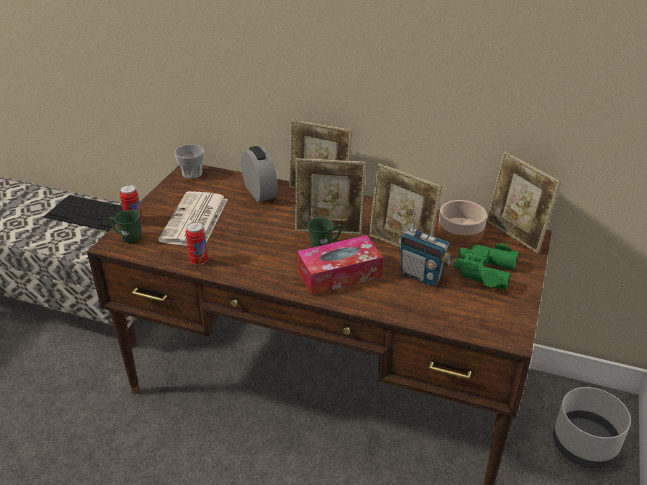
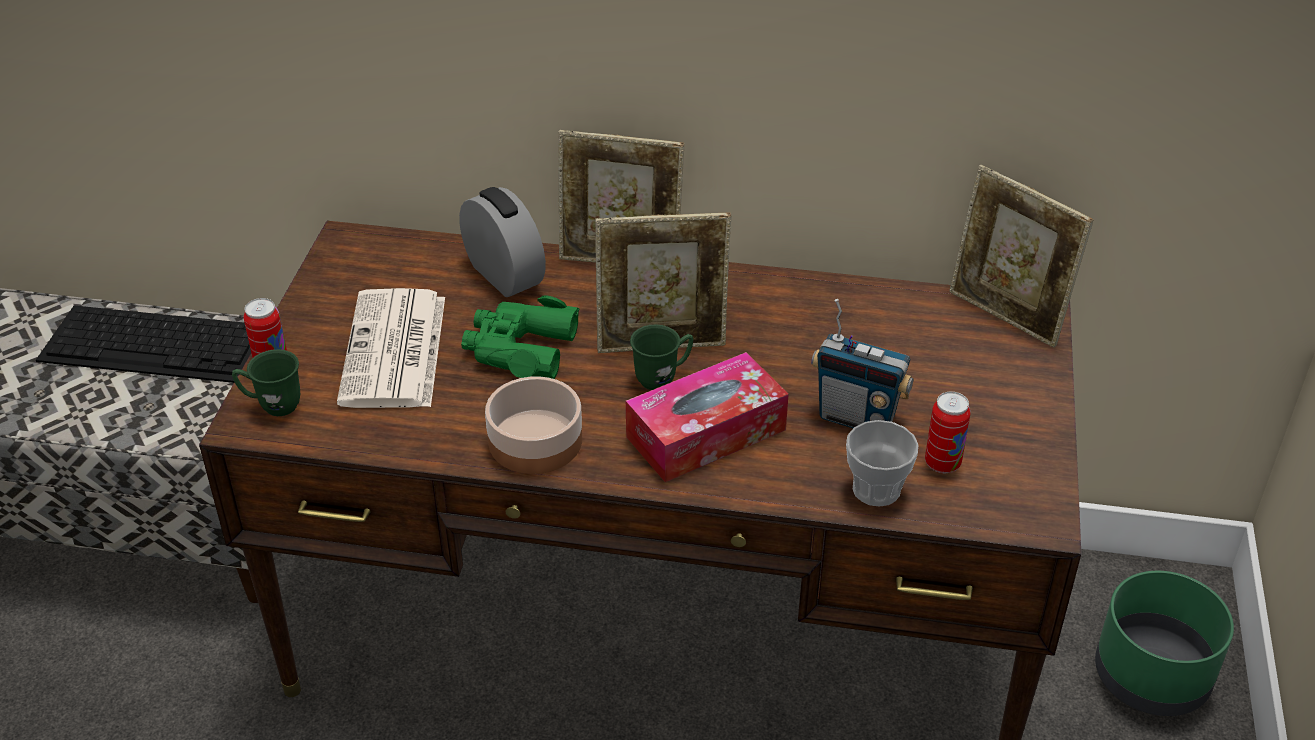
camera: 10 degrees left, 5 degrees up
cup [174,144,204,179] -> cup moved to [846,420,918,506]
can [186,222,208,265] -> can moved to [925,392,971,474]
picture frame [369,163,442,248] -> none
bowl [438,200,487,244] -> bowl moved to [485,376,582,474]
green binoculars [453,243,519,290] -> green binoculars moved to [461,295,579,379]
grey planter [553,387,631,469] -> green planter [1095,571,1234,716]

